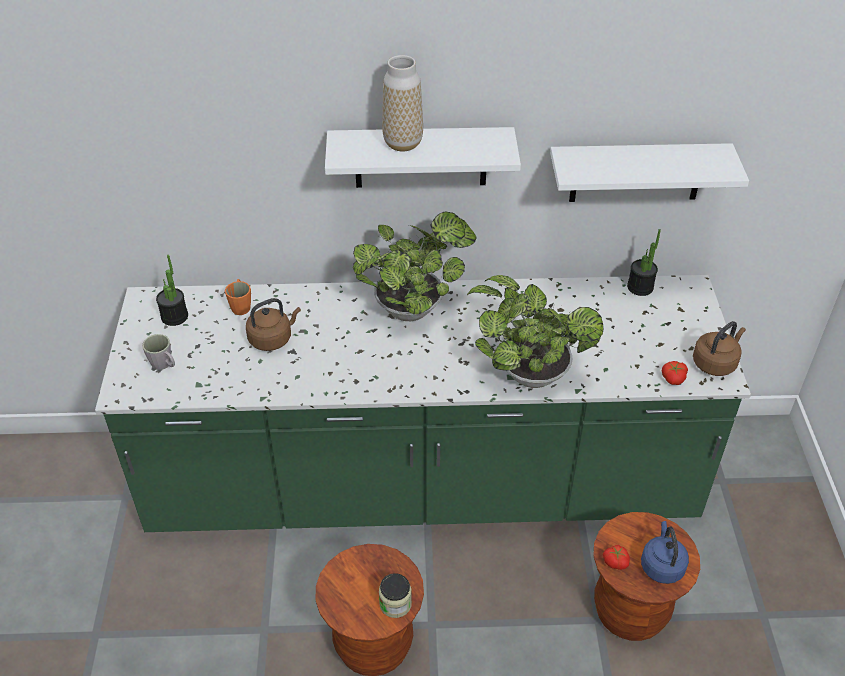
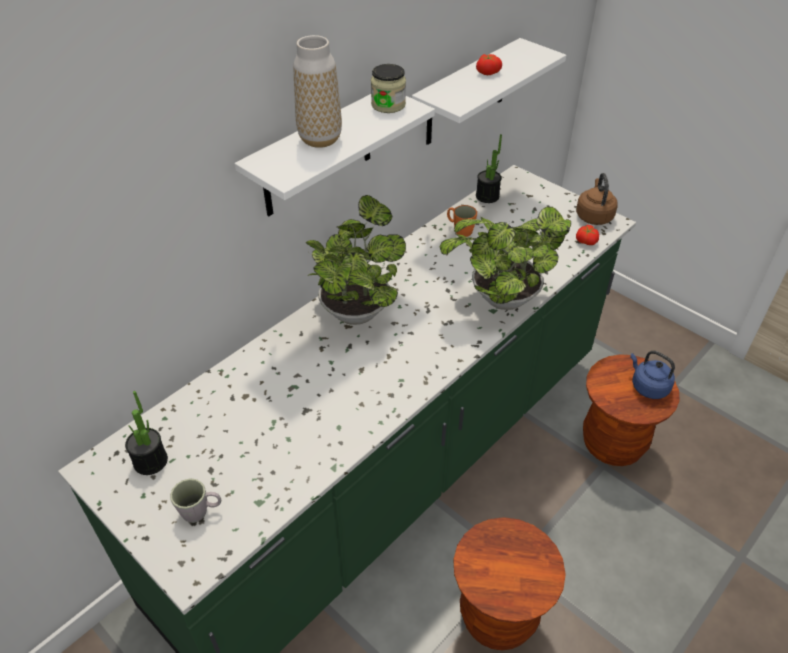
camera: 45 degrees left, 0 degrees up
orange mug [225,279,251,315] -> orange mug moved to [447,205,477,237]
brown kettle [246,298,301,351] -> none
jar [379,573,412,618] -> jar moved to [371,64,406,113]
tomato [603,545,630,570] -> tomato moved to [476,54,502,75]

